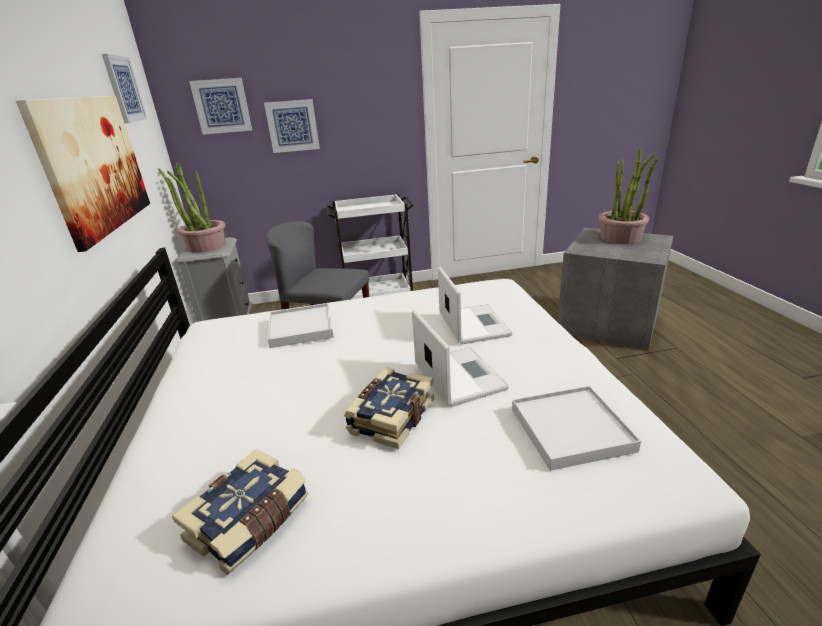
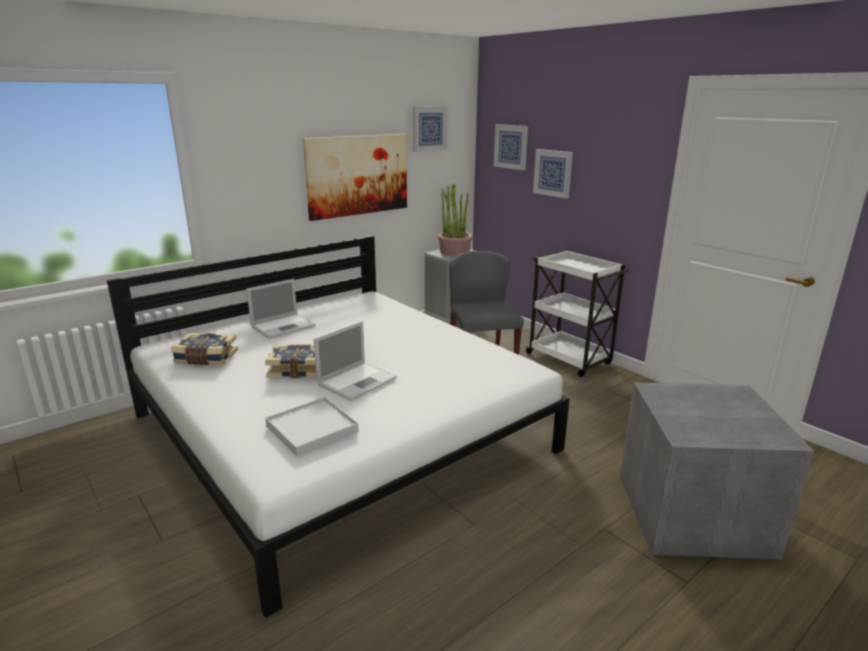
camera: 60 degrees right, 5 degrees down
white tray [268,303,334,348] -> none
laptop [438,267,512,344] -> laptop moved to [246,279,316,339]
potted plant [599,149,658,244] -> none

